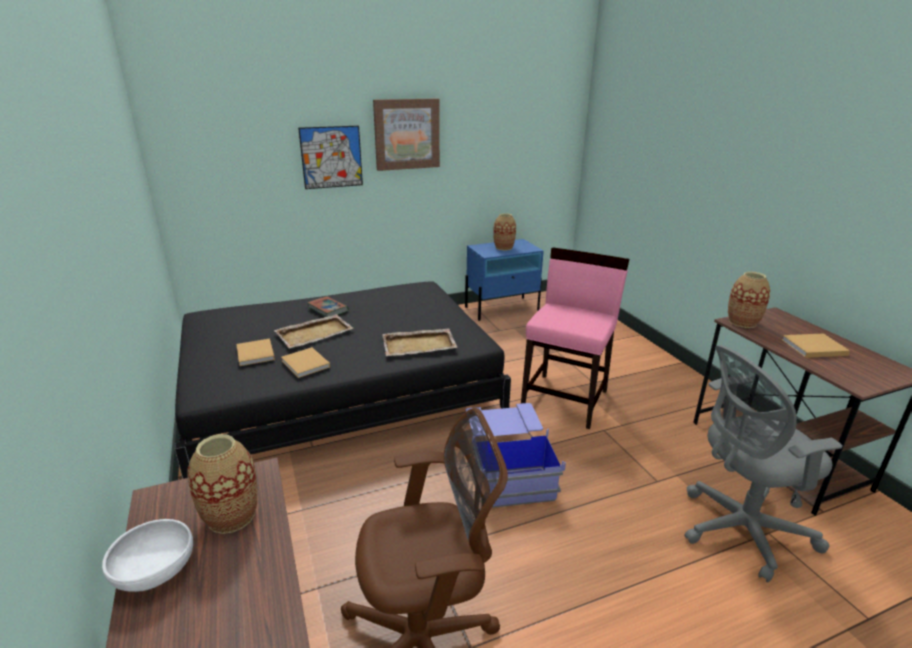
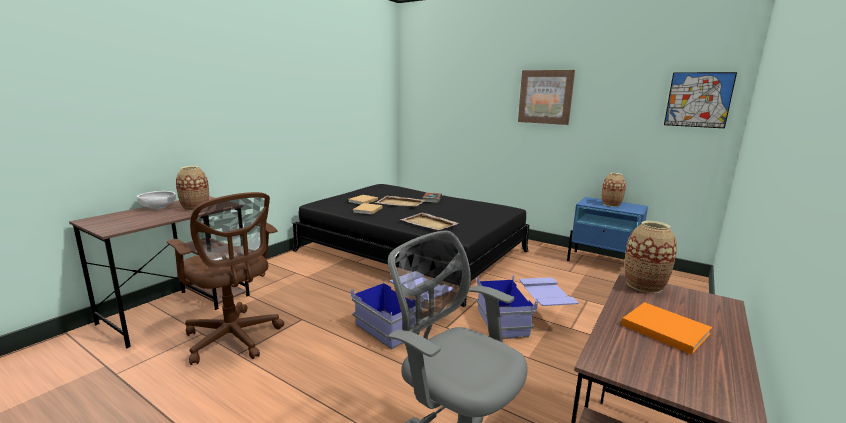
camera: 55 degrees right, 10 degrees down
picture [298,126,363,189] -> picture moved to [664,72,737,128]
pink chair [521,248,629,429] -> blue storage box [476,275,579,339]
beige book [782,333,850,358] -> orange book [621,302,712,355]

